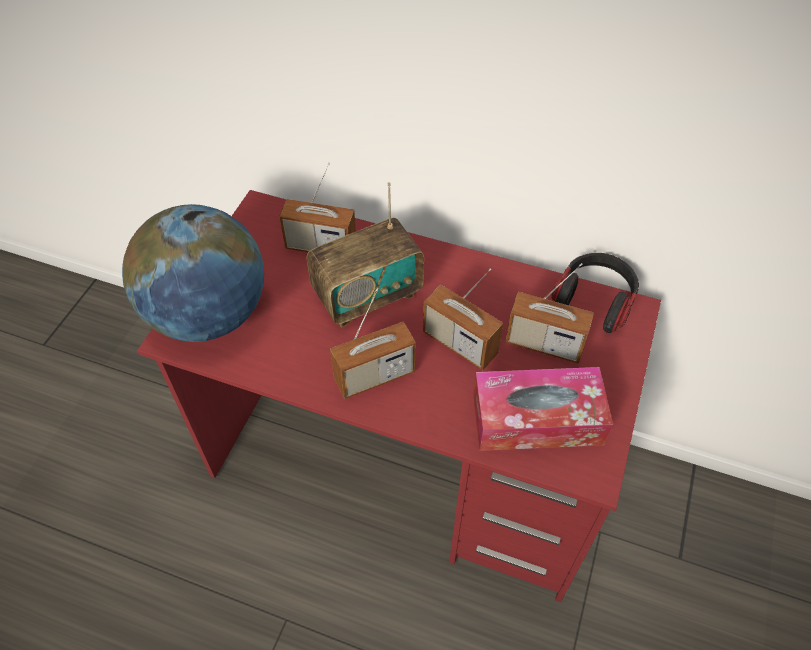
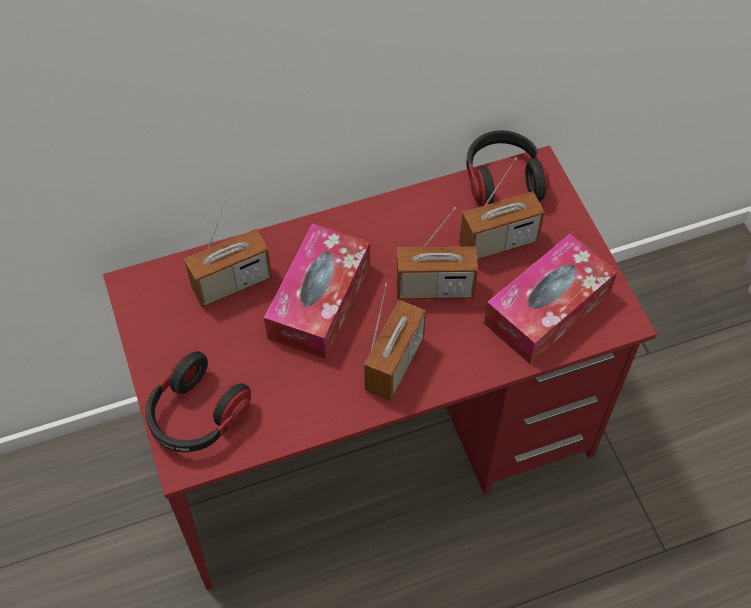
camera: 40 degrees left, 5 degrees up
globe [122,204,264,342] -> headphones [146,351,251,452]
radio [307,182,424,328] -> tissue box [264,224,370,359]

